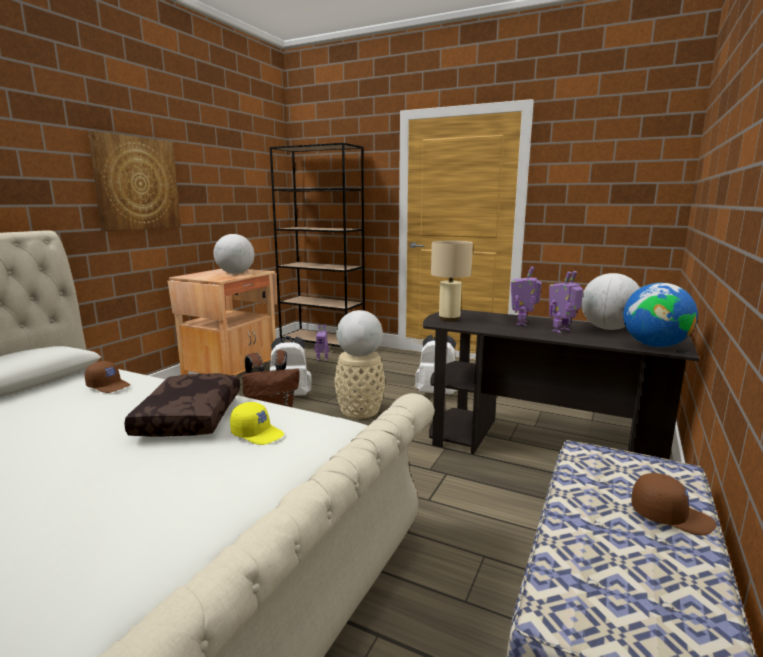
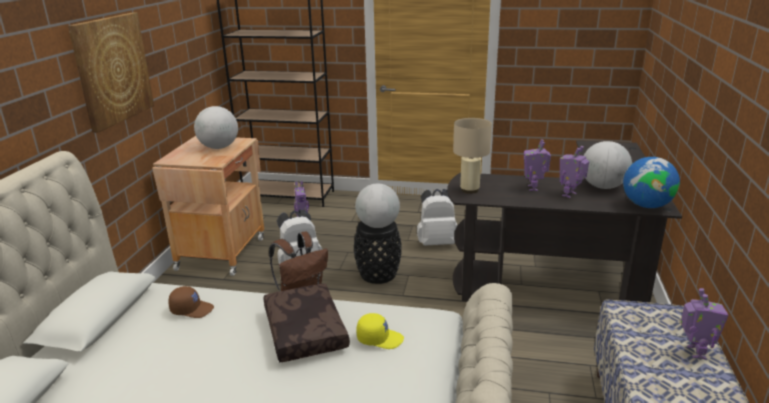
camera: 15 degrees left, 10 degrees up
beige stool [335,351,385,419] -> black stool [354,221,402,284]
brown cap [631,473,717,535] -> toy robot [681,288,729,359]

